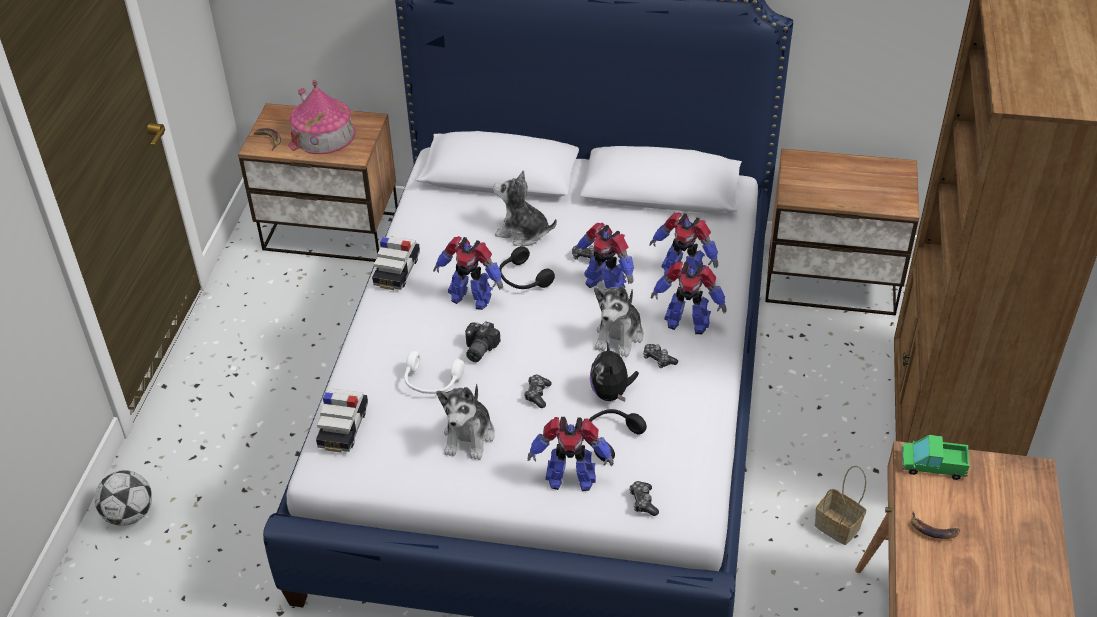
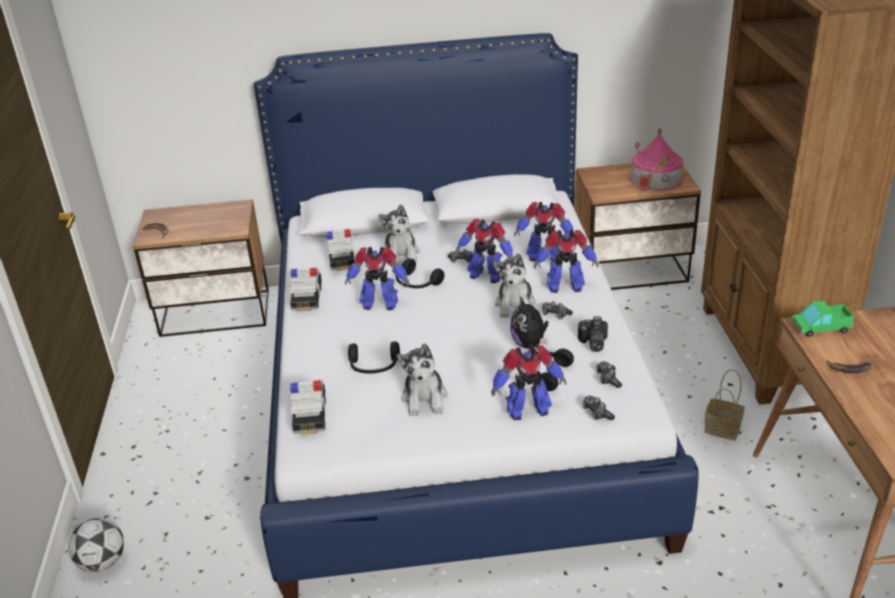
camera: 15 degrees left, 10 degrees down
toy house [288,80,356,154] -> toy house moved to [629,128,684,192]
white headphones [404,351,465,394] -> black headphones [348,341,400,374]
camera [465,321,501,362] -> camera moved to [578,316,608,352]
plush toy [493,170,557,246] -> plush toy turned 105 degrees counterclockwise [379,205,420,263]
game controller [524,375,552,408] -> game controller moved to [596,361,622,388]
none -> toy car [326,229,355,271]

